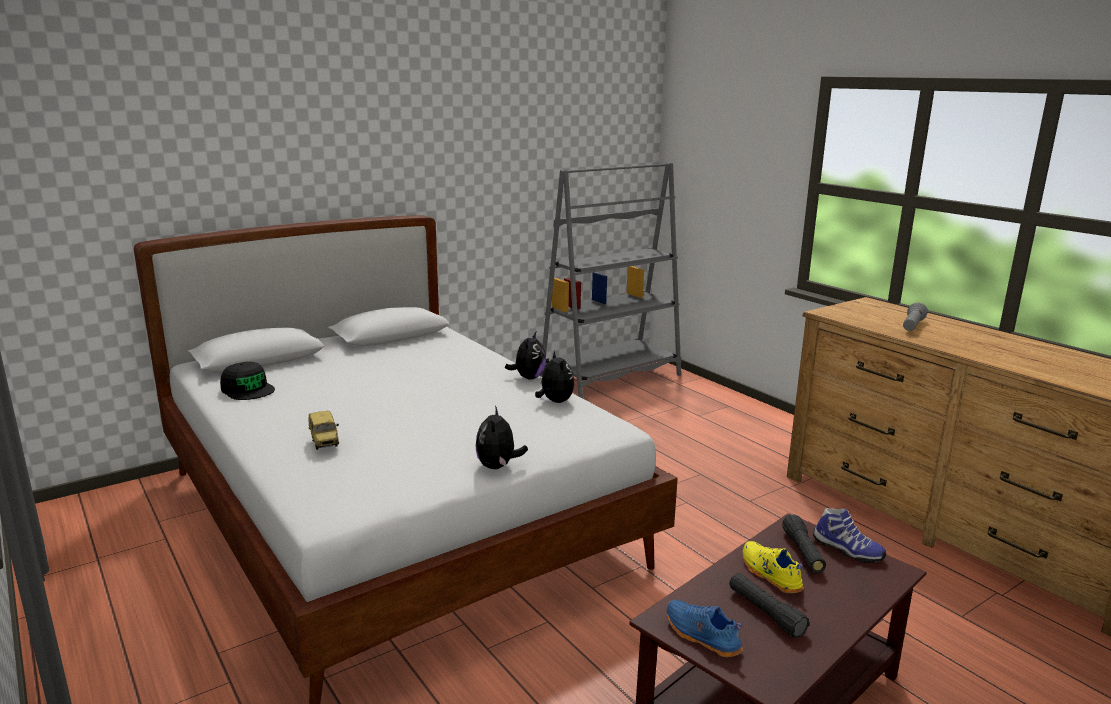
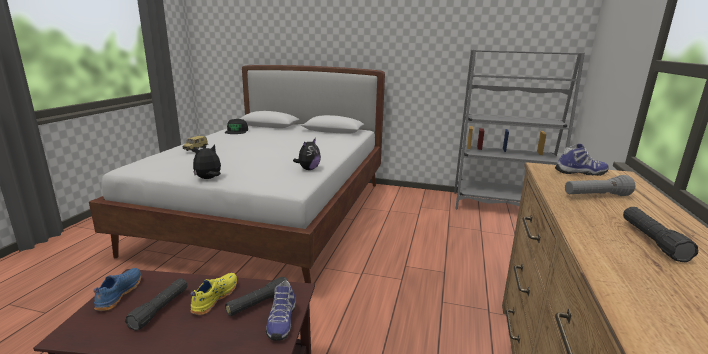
camera: 50 degrees right, 0 degrees up
plush toy [505,332,546,379] -> none
none -> shoe [555,144,609,176]
none -> black flashlight [623,207,698,262]

